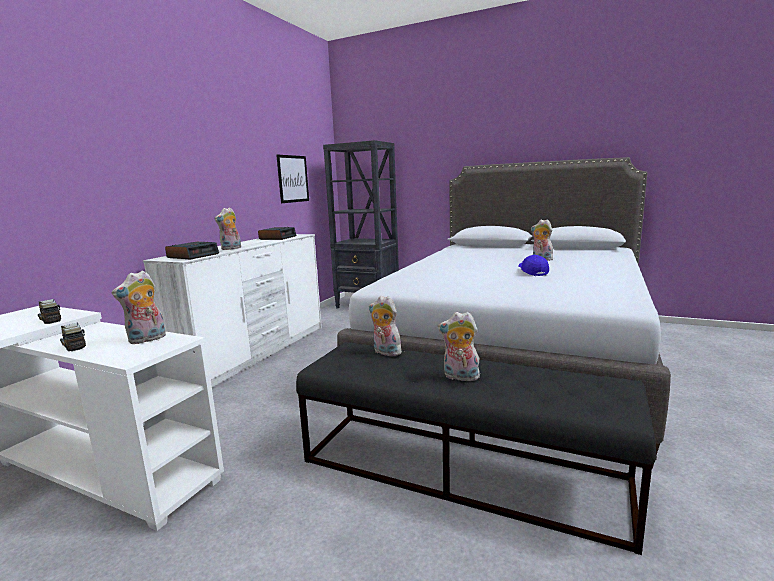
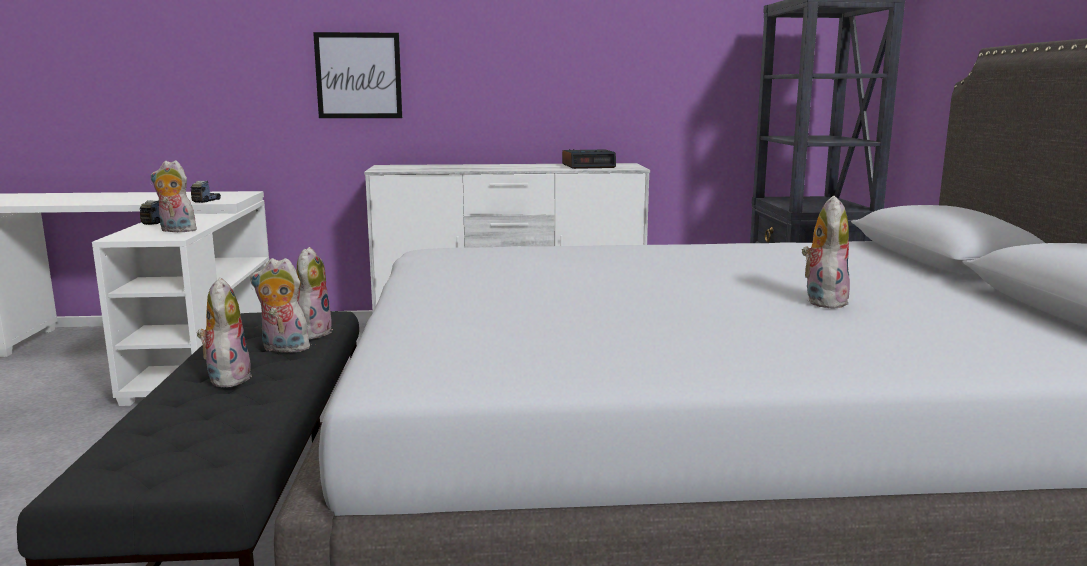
camera: 60 degrees right, 0 degrees up
alarm clock [165,242,219,260] -> none
plush toy [214,207,241,250] -> plush toy moved to [250,258,310,353]
picture [276,155,309,203] -> picture moved to [313,32,402,118]
blue cap [518,255,549,276] -> none

